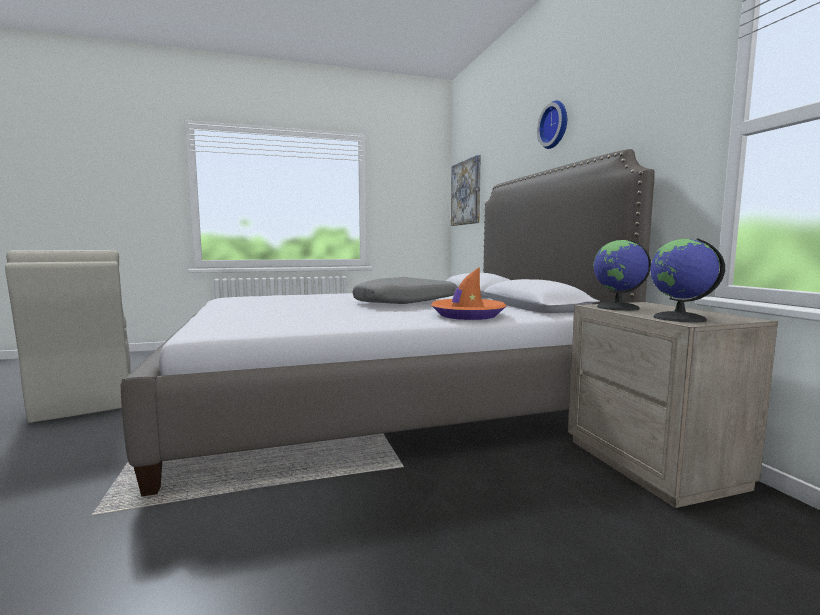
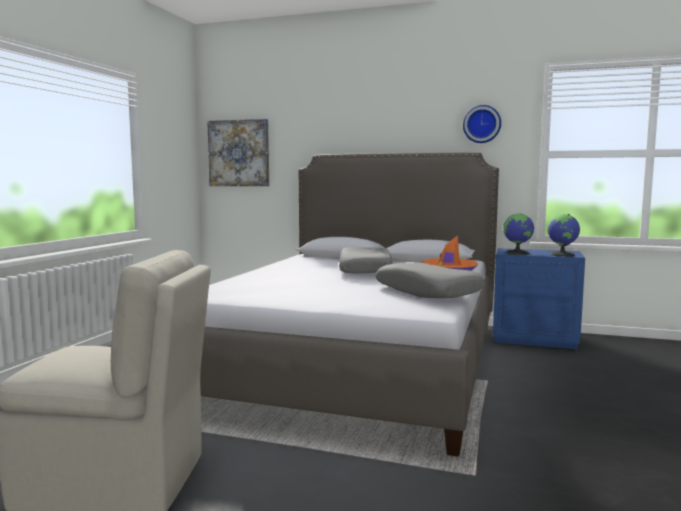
camera: 55 degrees left, 0 degrees up
wall clock [537,100,567,149] -> wall clock moved to [463,105,501,143]
beige nightstand [568,302,778,508] -> blue nightstand [493,248,585,349]
none -> grey pillow [376,262,485,298]

